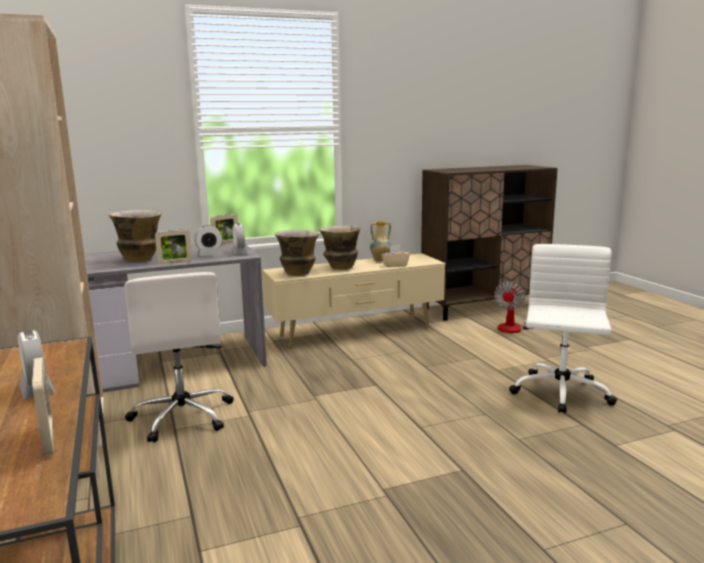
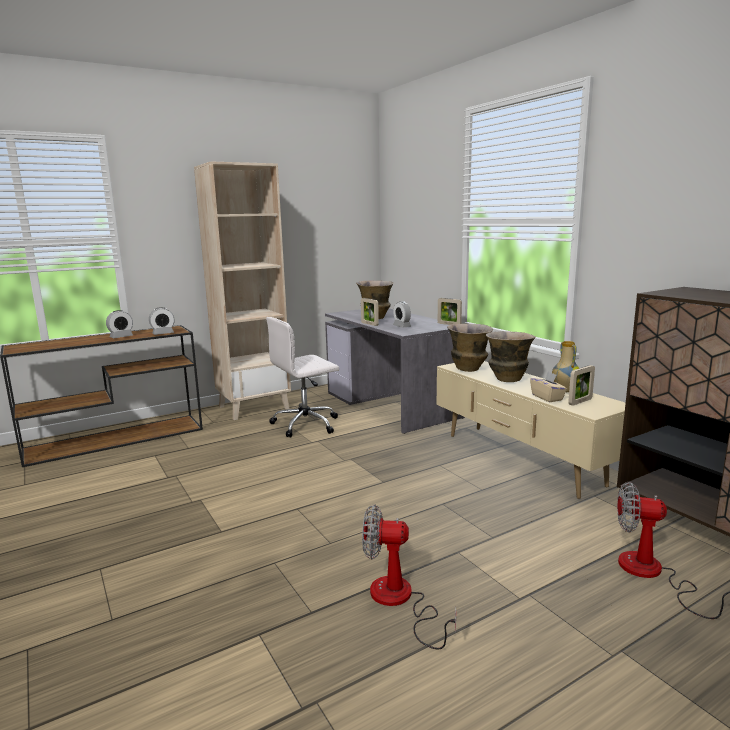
camera: 80 degrees right, 0 degrees up
picture frame [32,357,54,457] -> picture frame moved to [568,365,595,406]
alarm clock [232,223,248,254] -> alarm clock moved to [149,307,175,335]
white office chair [509,244,617,413] -> fan [362,504,456,650]

